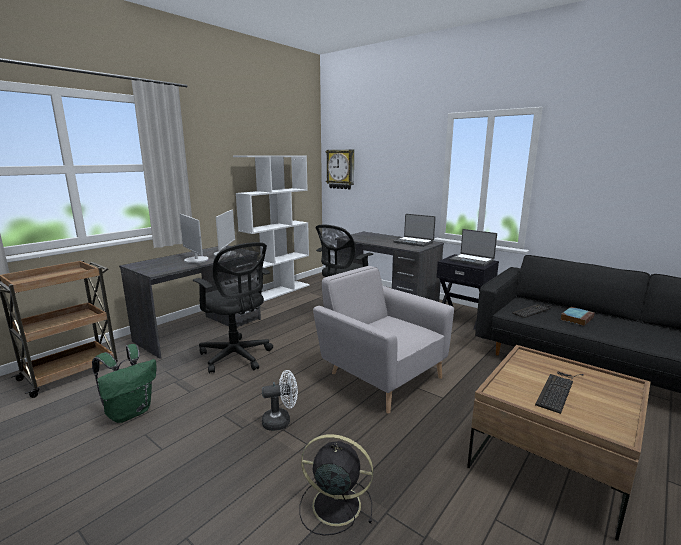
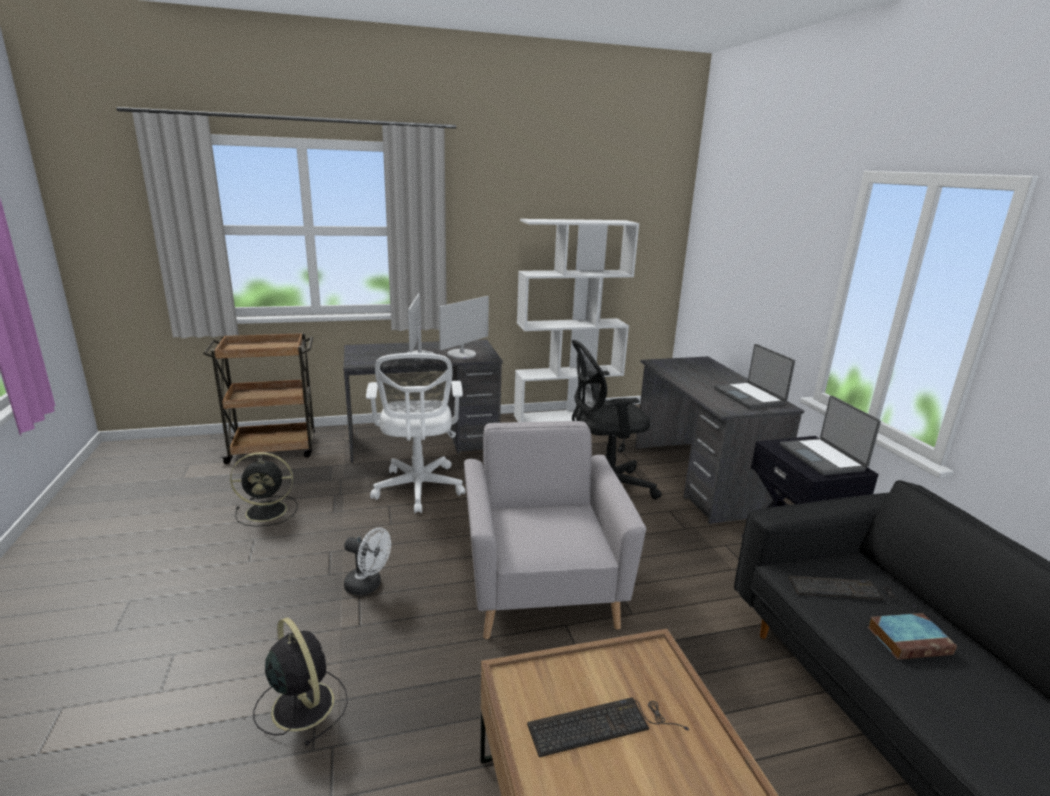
camera: 35 degrees right, 5 degrees up
green backpack [92,344,156,423] -> black fan [230,452,298,527]
black office chair [193,242,273,374] -> white office chair [366,353,465,514]
wall clock [326,150,354,189] -> none

